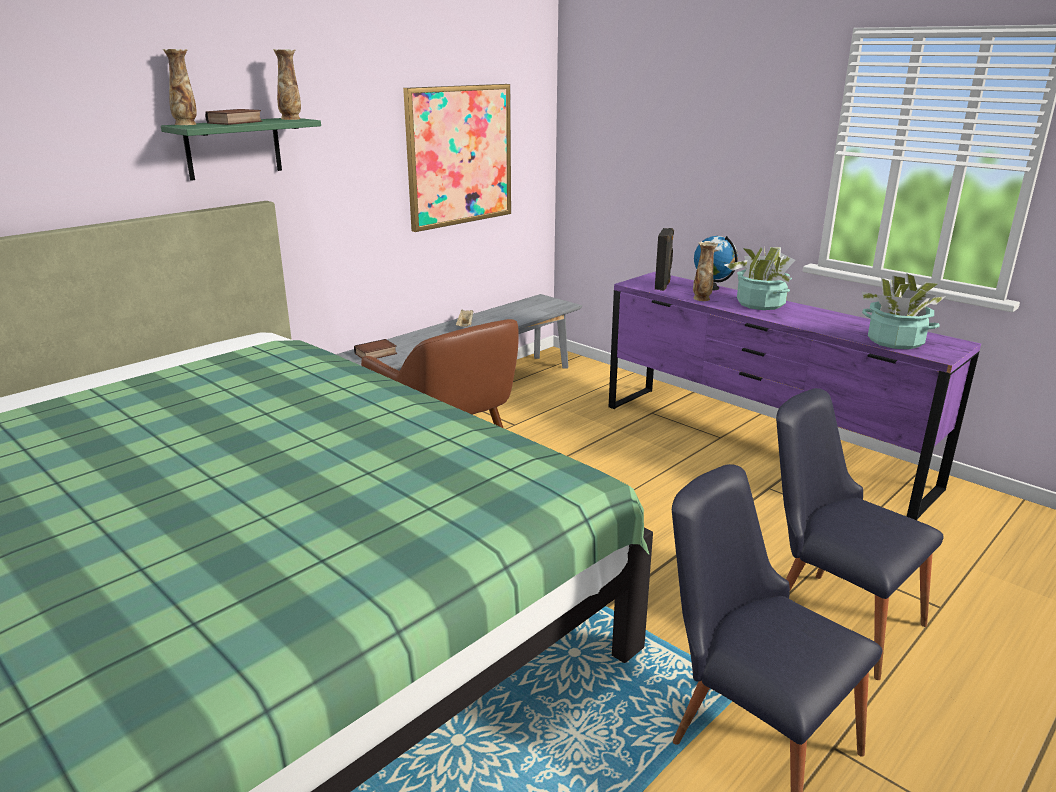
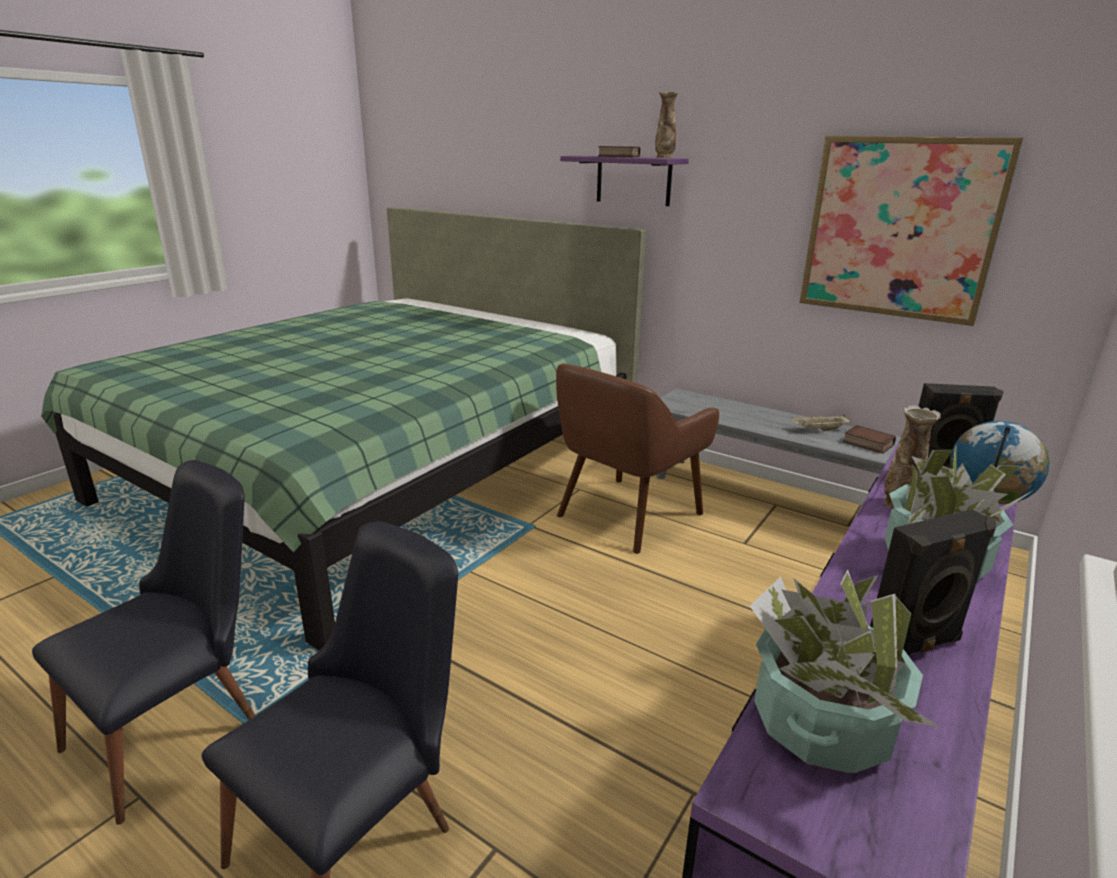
camera: 80 degrees right, 0 degrees up
green shelf [161,118,321,181] -> purple shelf [560,156,689,206]
vase [163,49,197,125] -> none
book [354,339,397,359] -> book moved to [843,425,896,454]
none -> black speaker [870,509,996,655]

